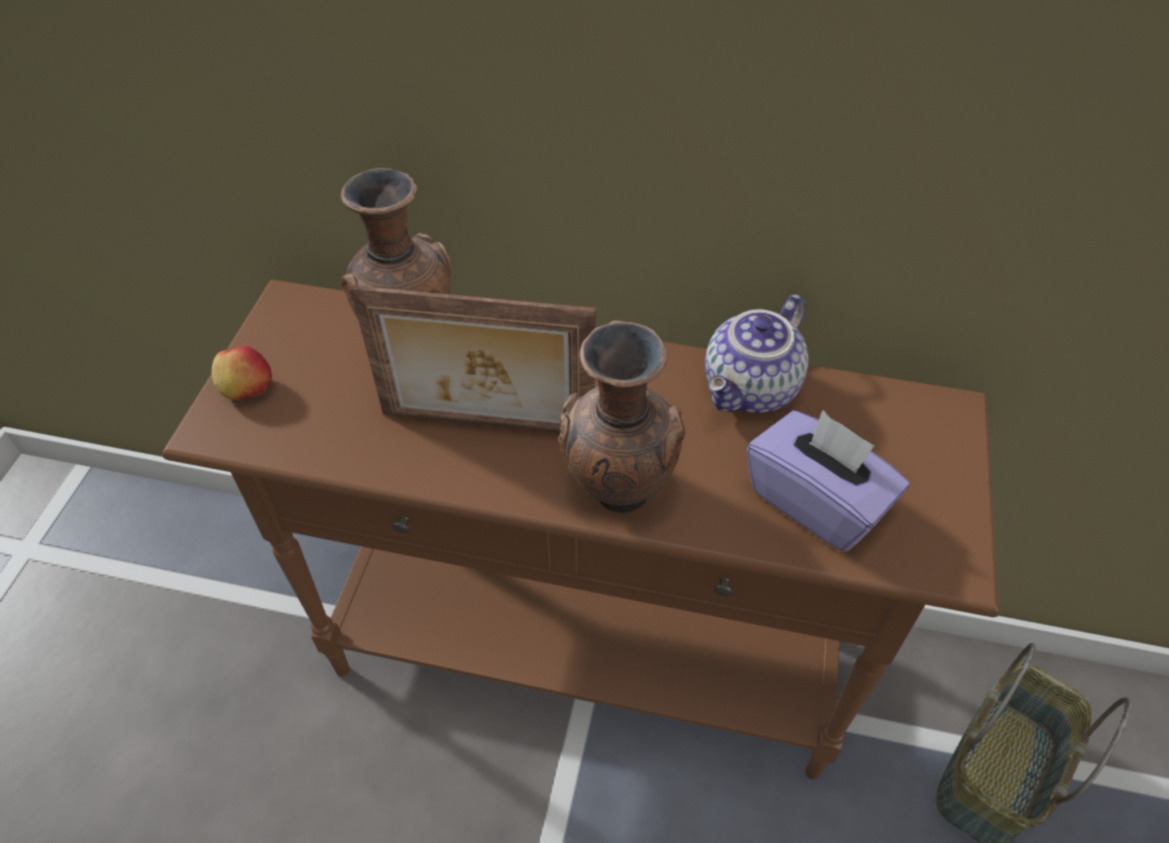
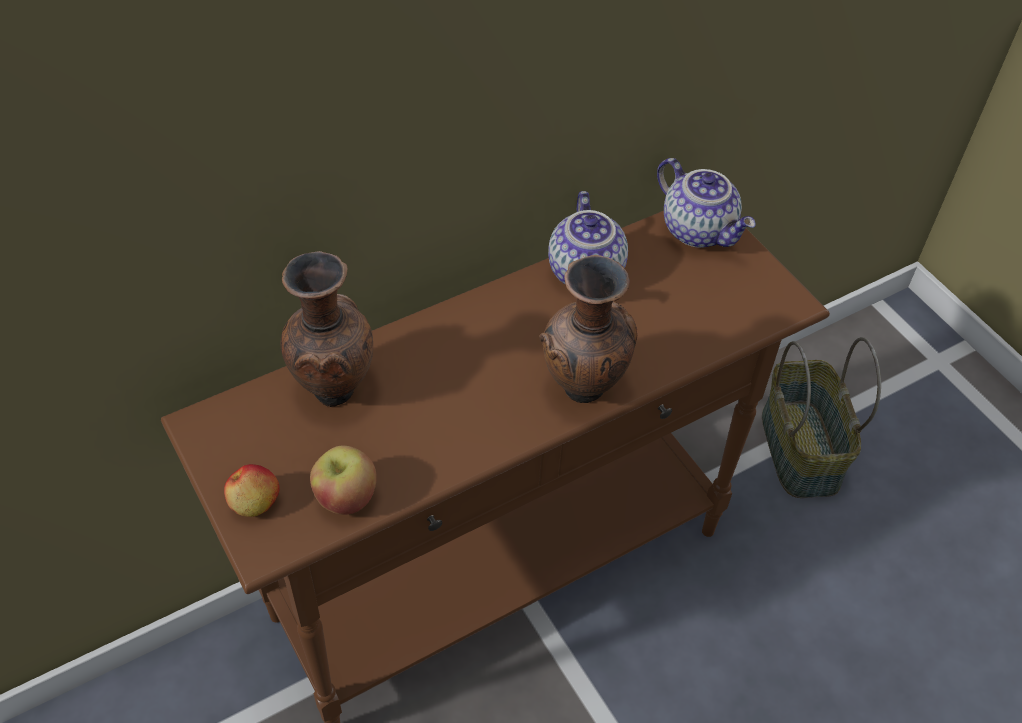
camera: 45 degrees left, 0 degrees up
picture frame [351,285,596,433] -> none
purple tissue box [747,410,910,552] -> none
none -> apple [310,445,377,515]
none -> teapot [657,158,756,248]

